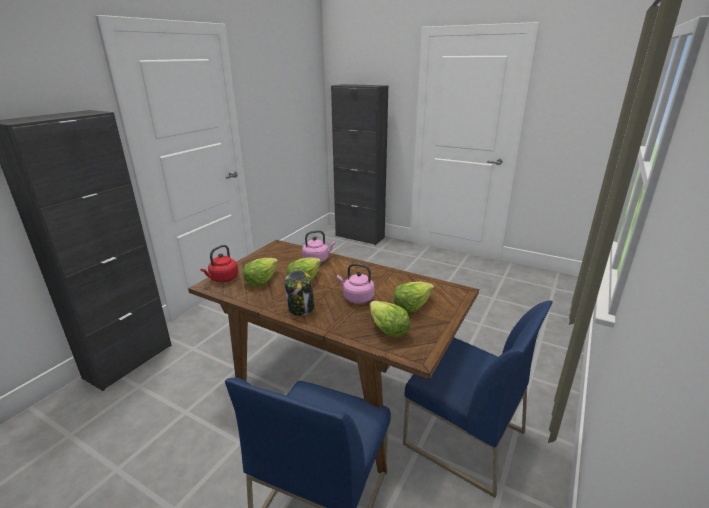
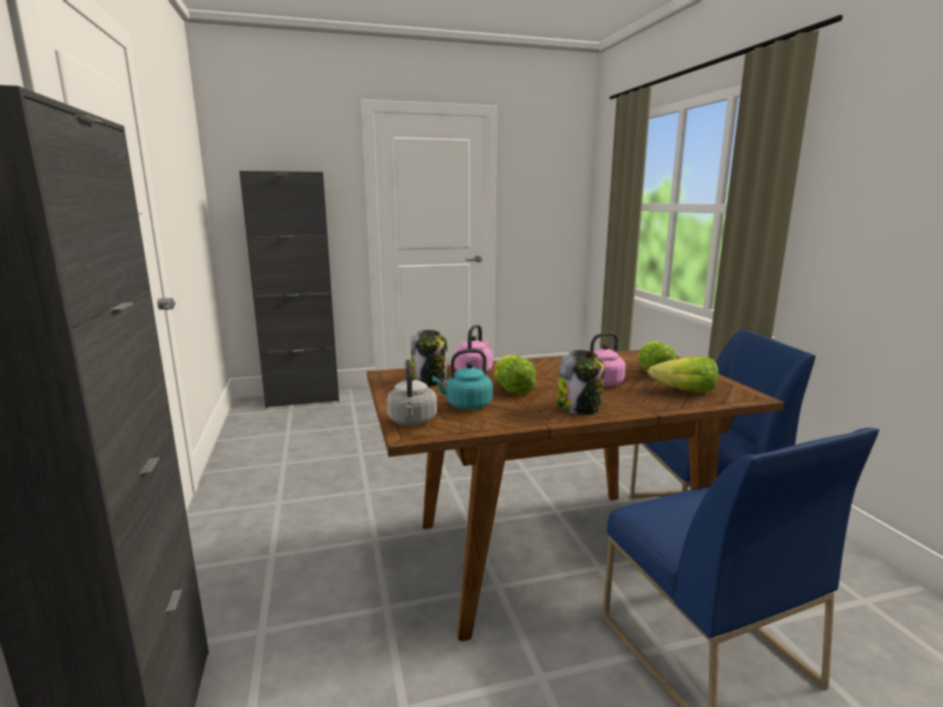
camera: 45 degrees left, 10 degrees down
red kettle [200,245,238,282] -> grey kettle [387,360,437,425]
lettuce [243,258,278,286] -> turquoise kettle [432,349,493,409]
none -> jar [411,330,447,386]

